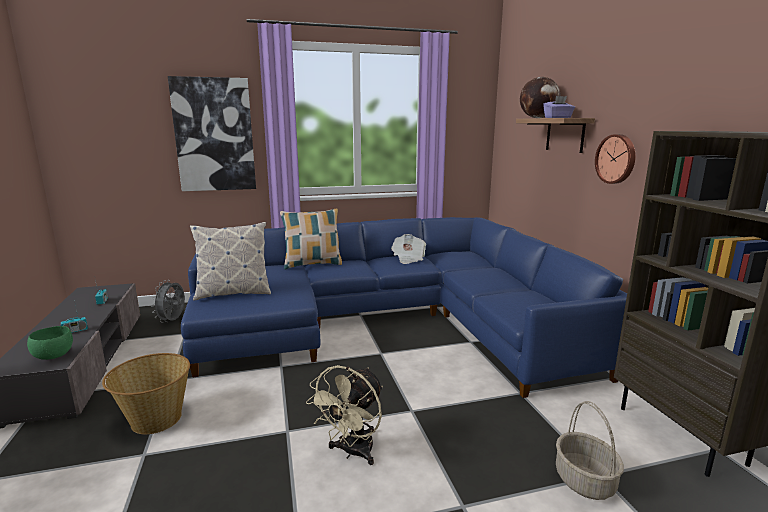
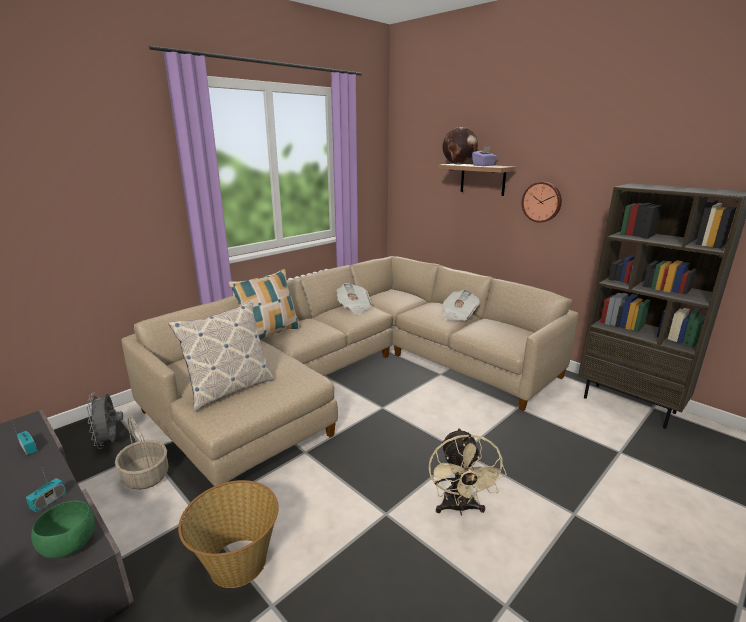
camera: 30 degrees left, 5 degrees up
picture [168,76,256,191] -> none
blue sofa [181,217,627,398] -> beige sofa [121,256,579,486]
basket [556,401,624,500] -> basket moved to [115,416,168,490]
none -> newspaper [442,290,480,321]

